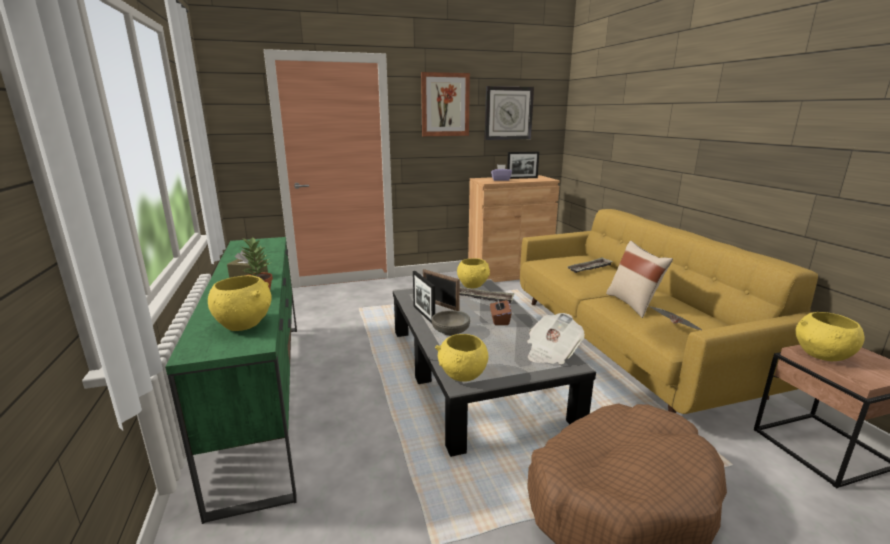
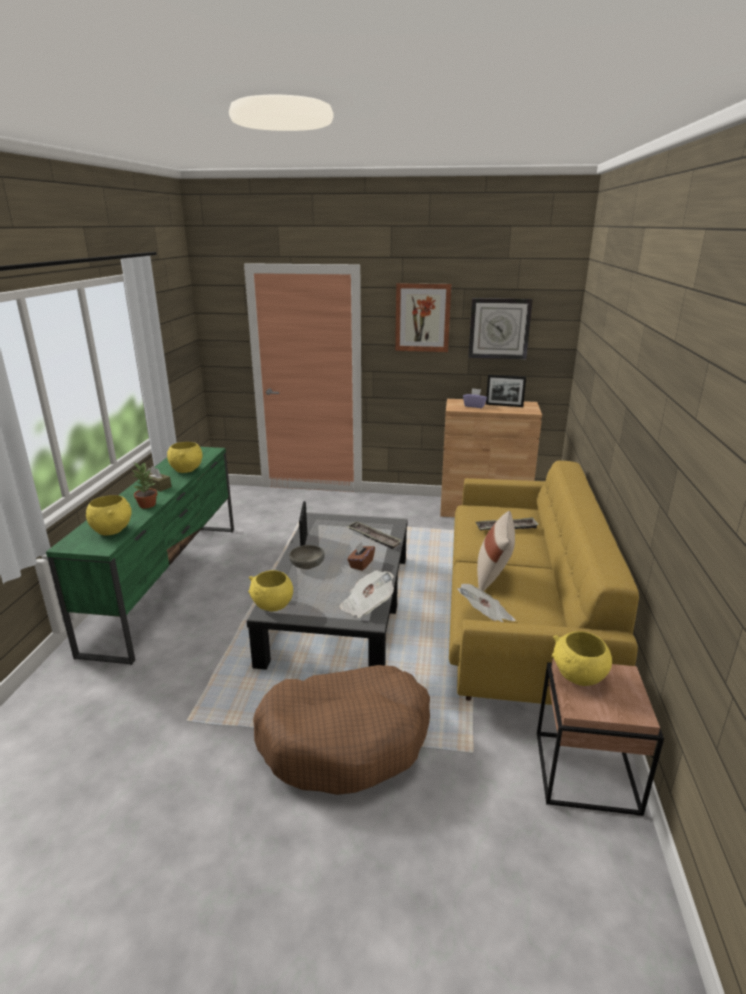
camera: 25 degrees right, 5 degrees up
picture frame [423,269,460,311] -> none
yellow bowl [457,258,490,288] -> yellow bowl moved to [167,442,203,473]

